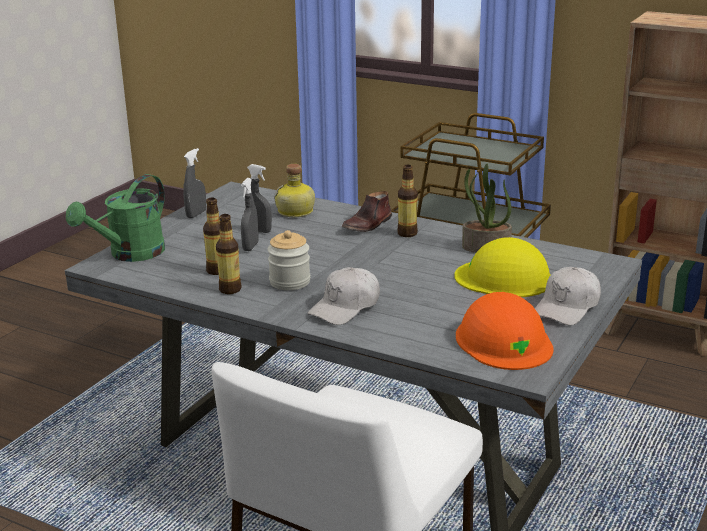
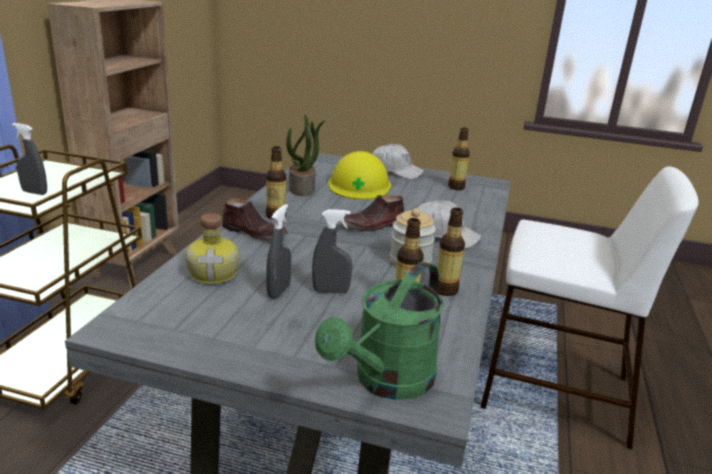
camera: 105 degrees left, 0 degrees up
green watering can [66,174,165,262] -> green watering can turned 105 degrees clockwise [315,261,444,400]
grey spray bottle [183,148,206,218] -> grey spray bottle moved to [12,123,47,195]
orange hard hat [456,292,554,370] -> bottle [448,128,470,190]
none -> brown shoe [340,195,404,231]

